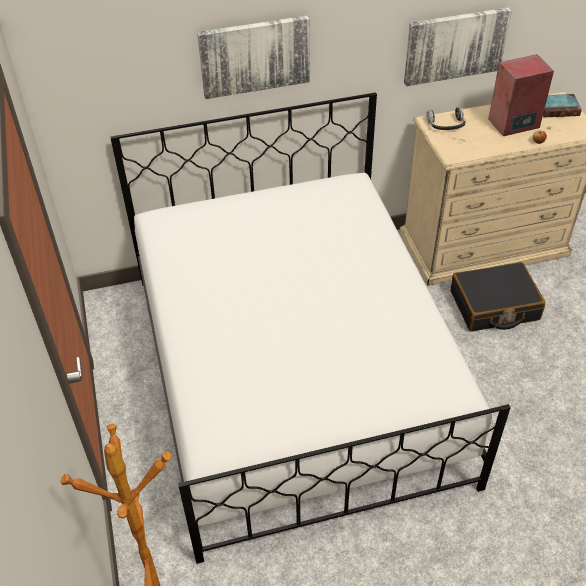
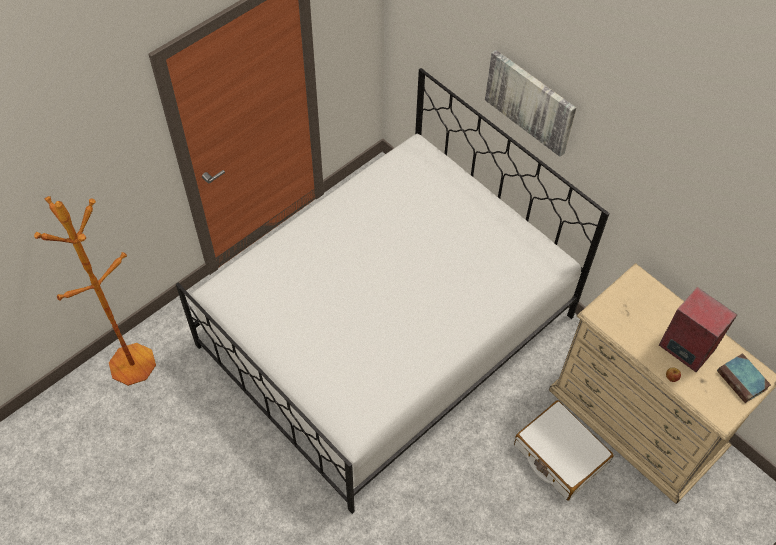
camera: 60 degrees right, 10 degrees up
picture [404,7,512,86] -> none
headphones [426,107,466,130] -> none
black suitcase [451,262,546,332] -> white suitcase [514,400,614,501]

